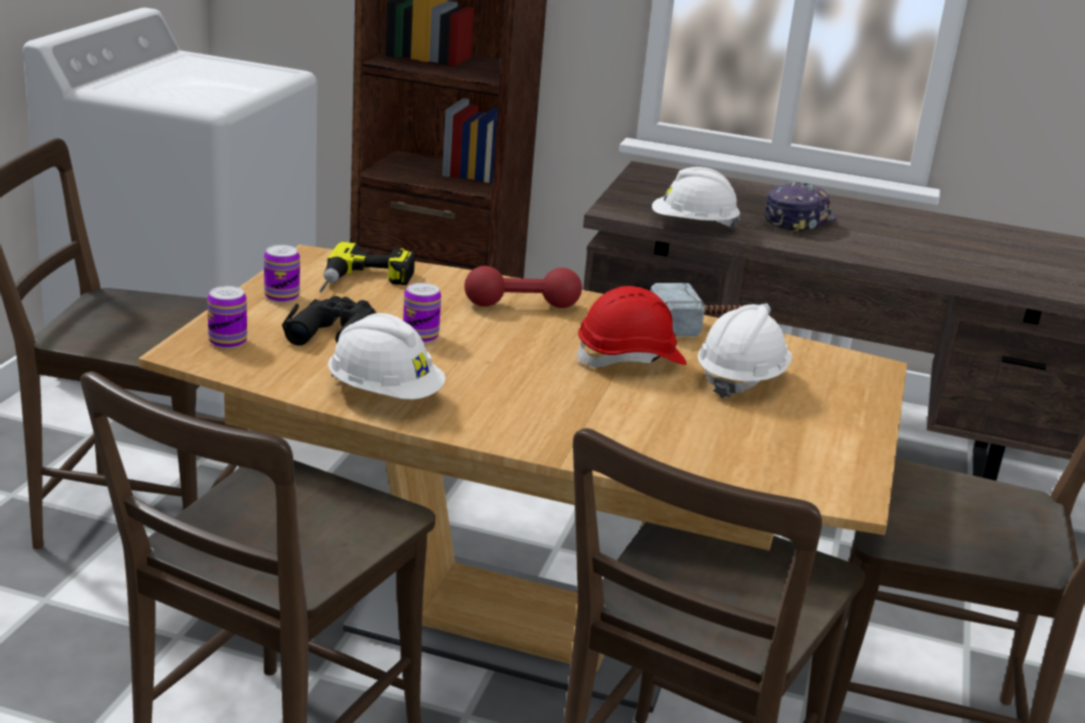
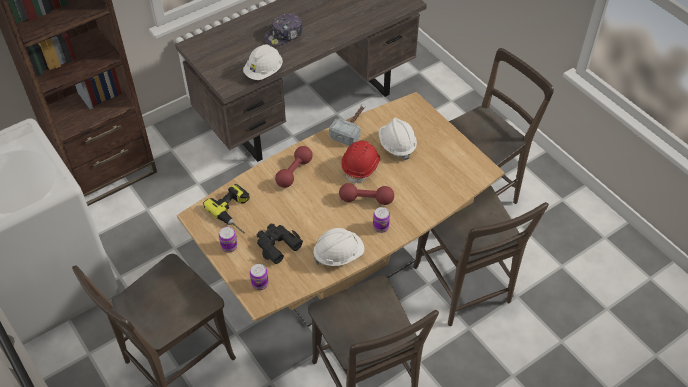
camera: 50 degrees left, 25 degrees up
can [403,283,441,343] -> can moved to [373,207,390,233]
cap [765,182,837,234] -> cap turned 120 degrees counterclockwise [264,13,303,46]
none -> red dumbbell [339,183,394,205]

